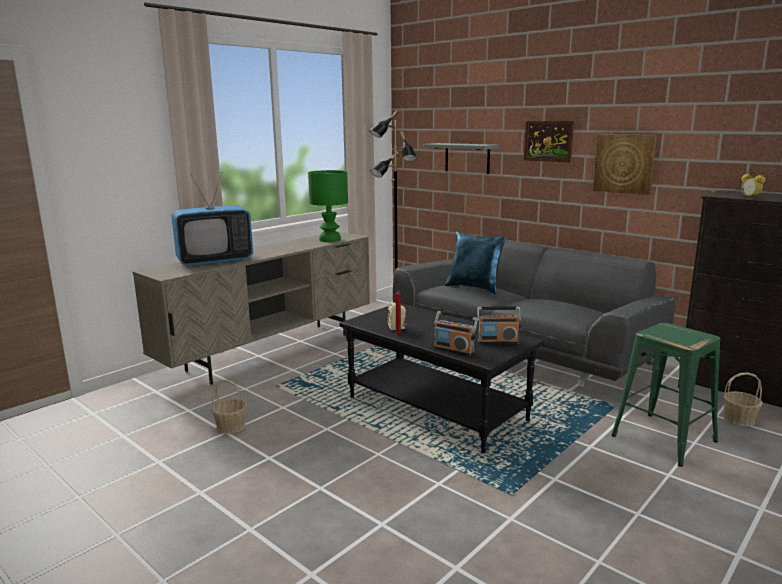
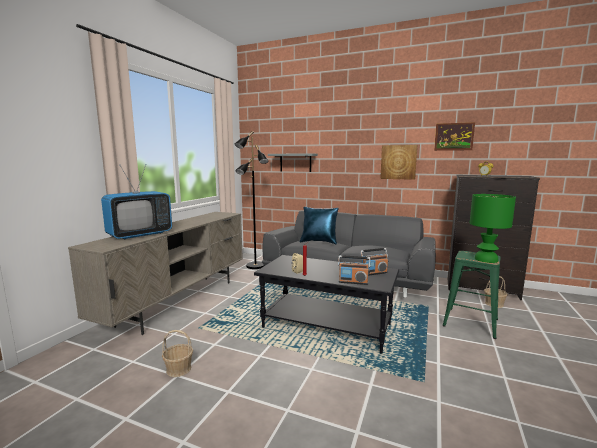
camera: 20 degrees left, 5 degrees down
green table lamp [308,170,348,242] -> green table lamp moved to [470,194,516,263]
picture [524,121,574,162] -> picture moved to [434,122,475,151]

